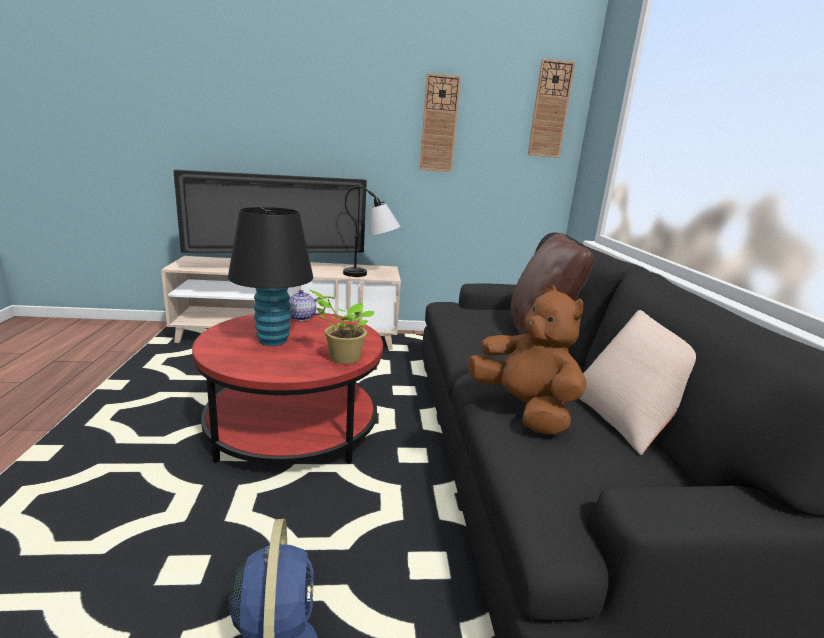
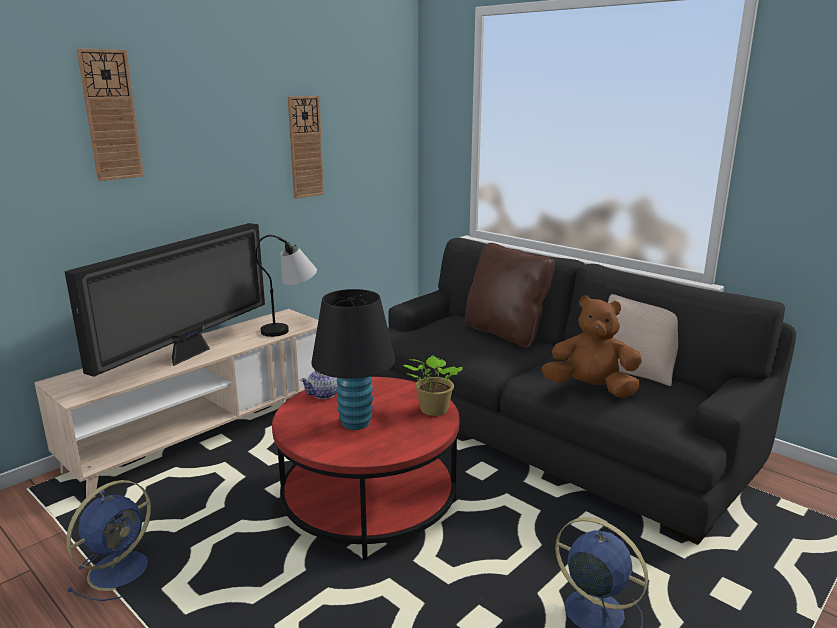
camera: 40 degrees left, 0 degrees up
wall clock [528,59,575,158] -> wall clock moved to [77,48,144,181]
none -> blue fan [67,480,151,601]

